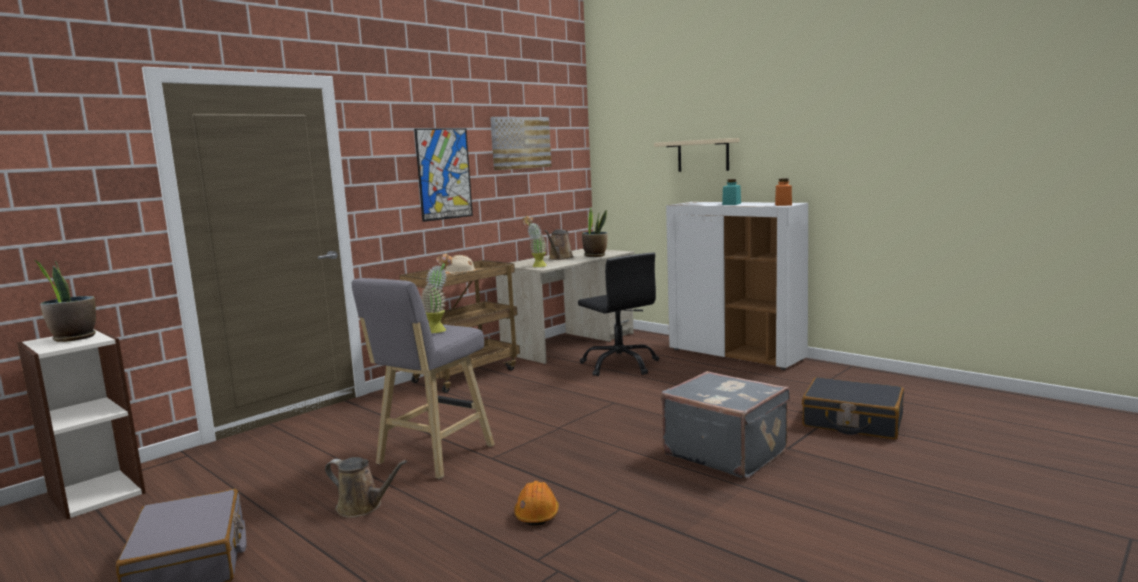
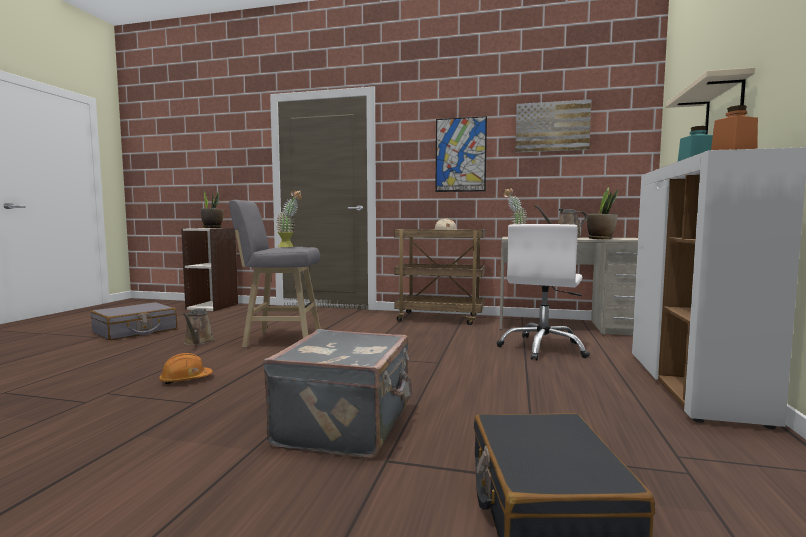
camera: 60 degrees right, 5 degrees down
black office chair [578,253,659,376] -> white office chair [497,224,590,361]

